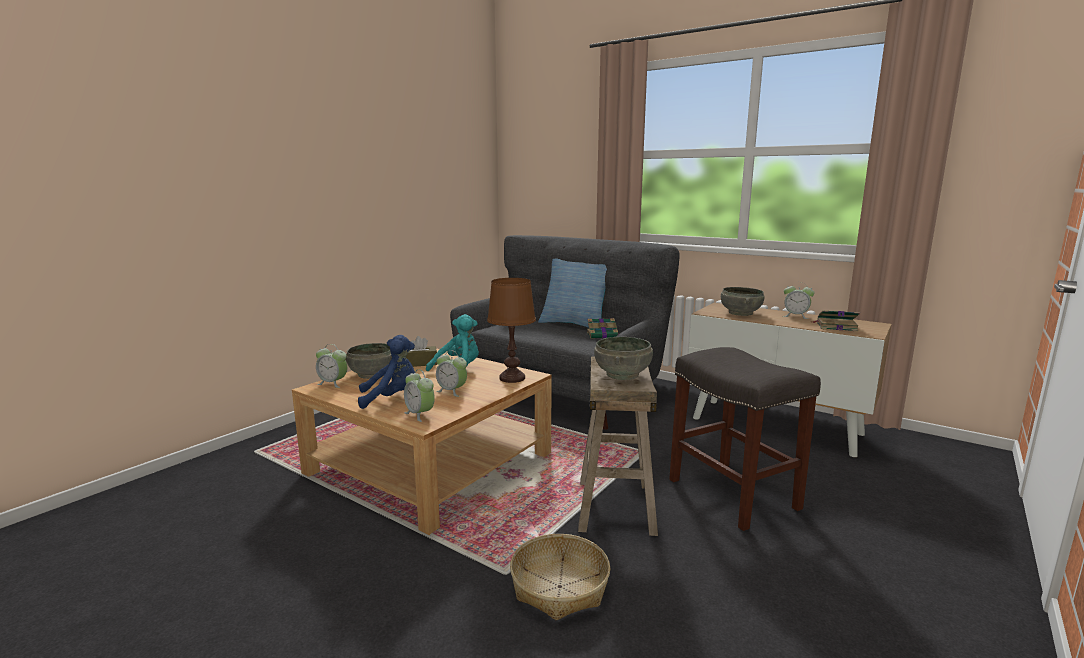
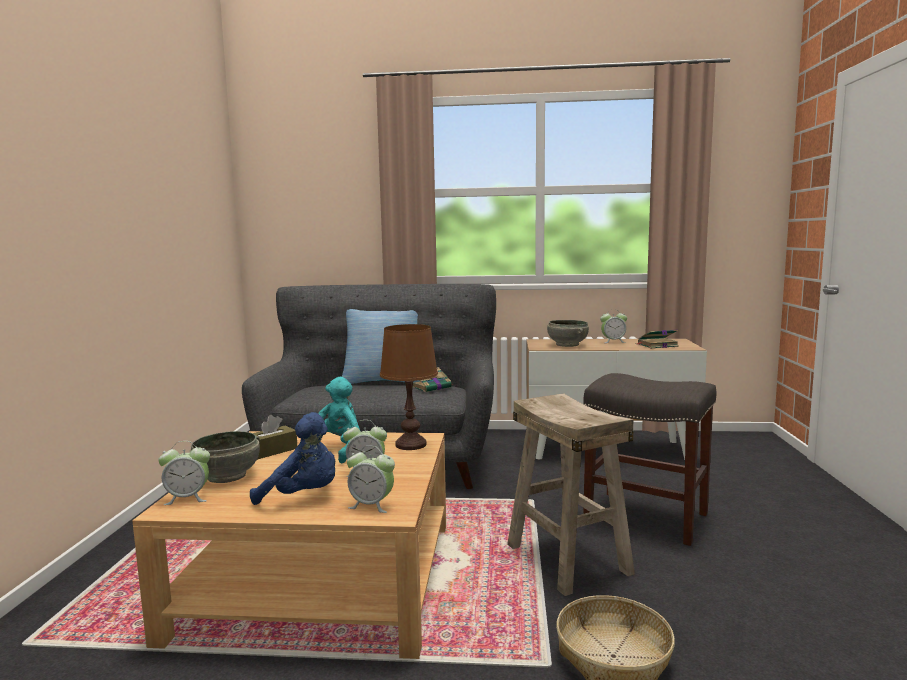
camera: 30 degrees left, 5 degrees down
blue plush toy [358,335,415,409] -> blue plush toy turned 60 degrees clockwise [250,412,335,505]
grey bowl [594,337,653,380] -> none

